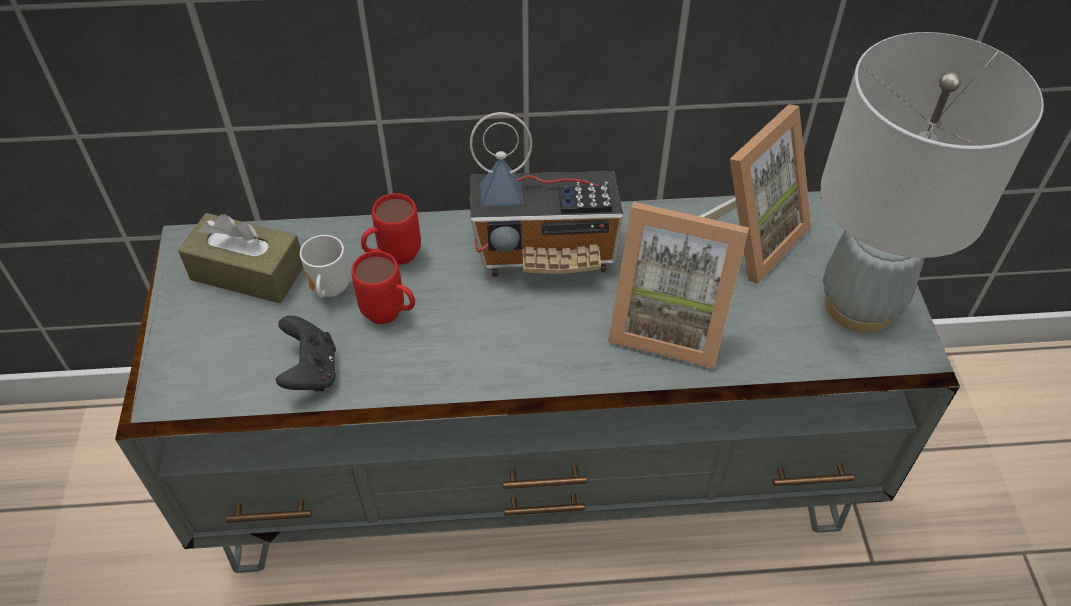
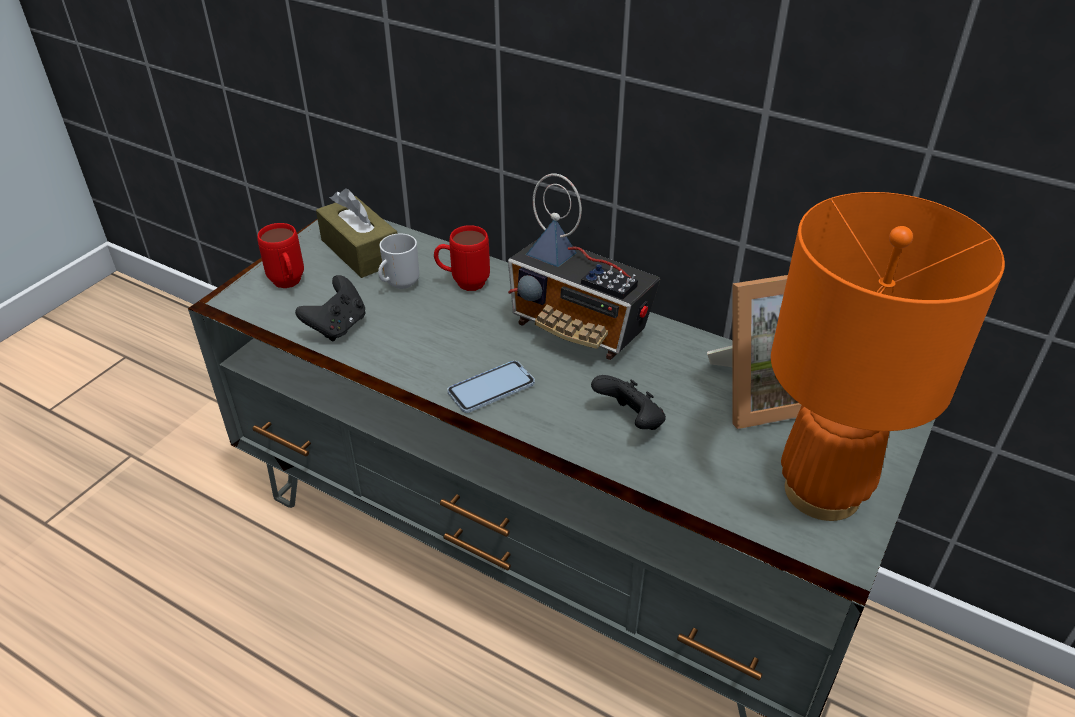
camera: 35 degrees right, 10 degrees down
red mug [351,251,415,324] -> red mug moved to [257,223,304,288]
picture frame [608,202,749,369] -> black game controller [591,375,666,430]
grey table lamp [821,32,1044,333] -> orange table lamp [771,192,1005,521]
none -> phone [447,361,535,413]

